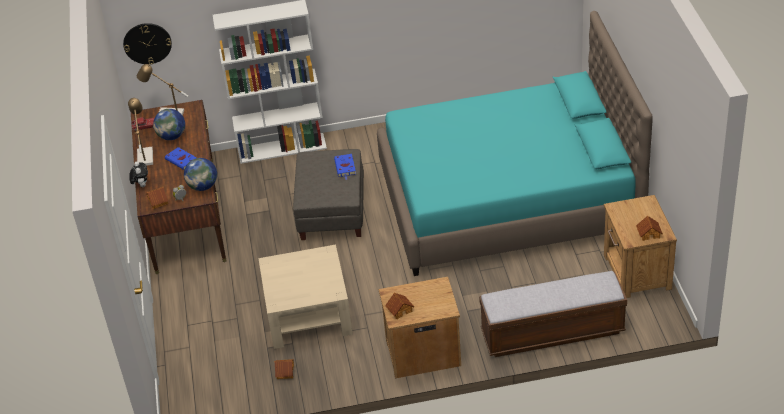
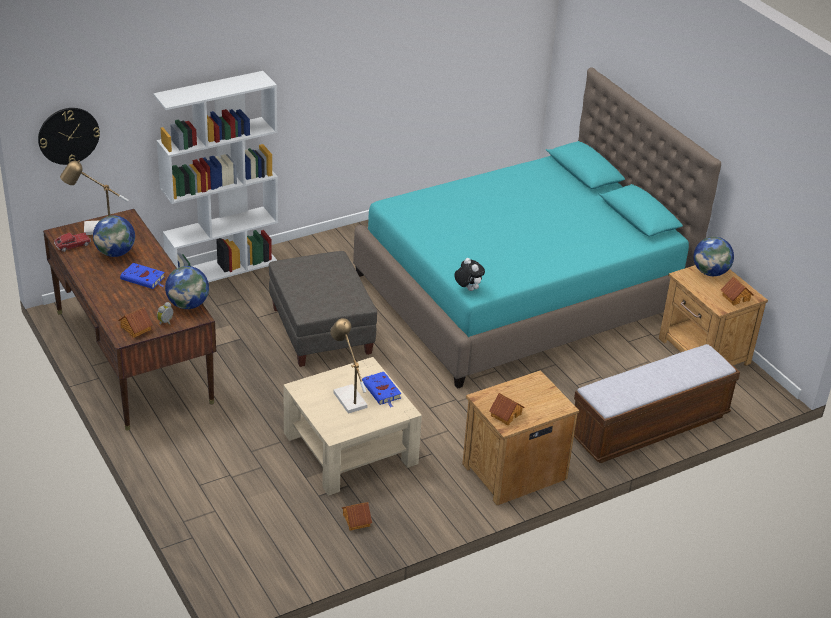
camera: 25 degrees left, 5 degrees down
table lamp [128,98,153,166] -> table lamp moved to [330,318,367,414]
plush toy [129,162,148,187] -> plush toy moved to [454,258,485,291]
blue book [334,154,356,180] -> blue book moved to [362,372,402,408]
none -> globe [693,237,734,276]

